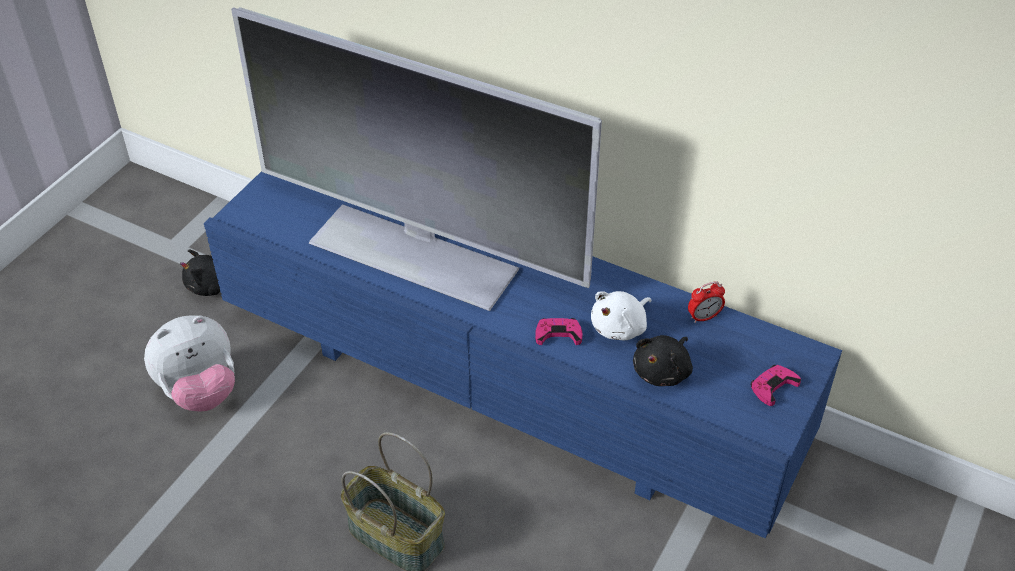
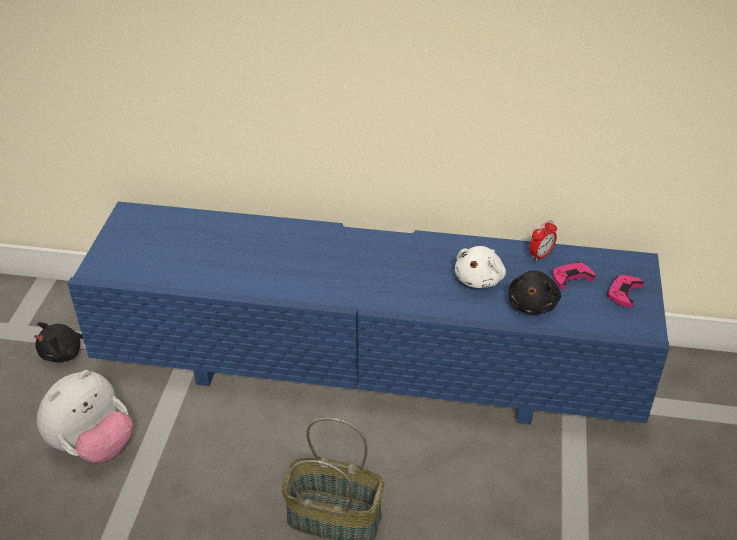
camera: 20 degrees left, 5 degrees down
television [231,7,602,311] -> none
pink game controller [535,318,582,345] -> pink game controller moved to [552,262,596,289]

